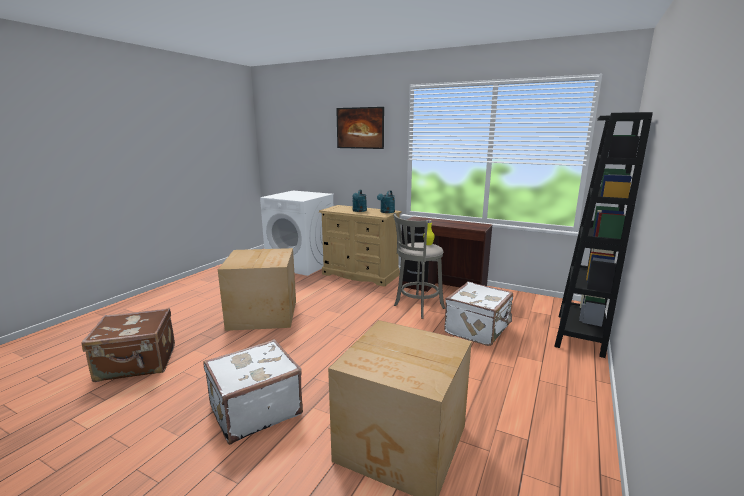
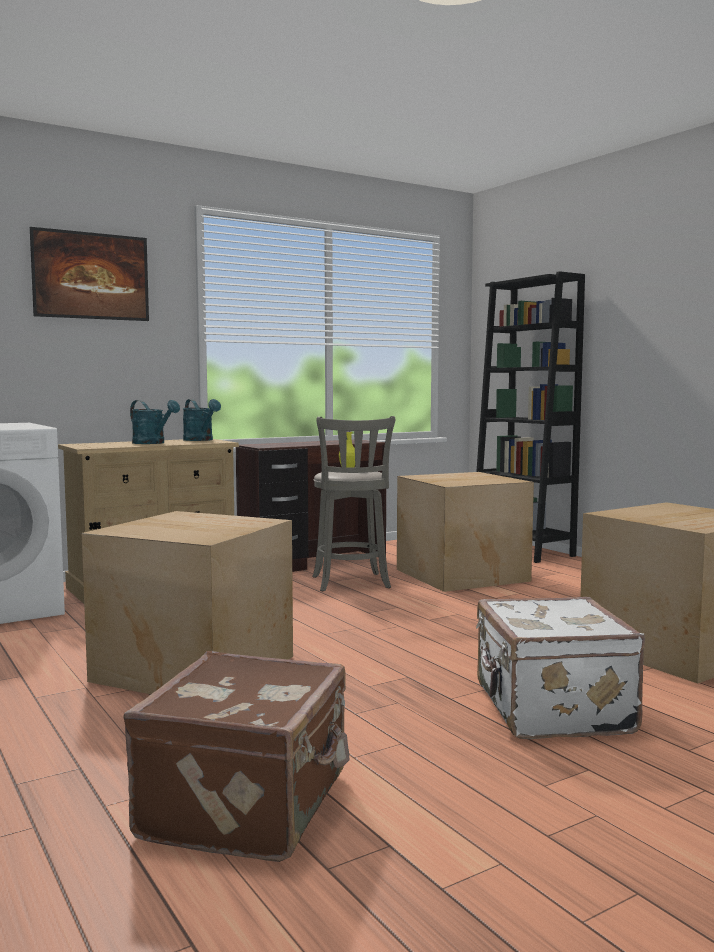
camera: 60 degrees left, 10 degrees down
white suitcase [444,282,513,346] -> cardboard box [397,472,534,592]

